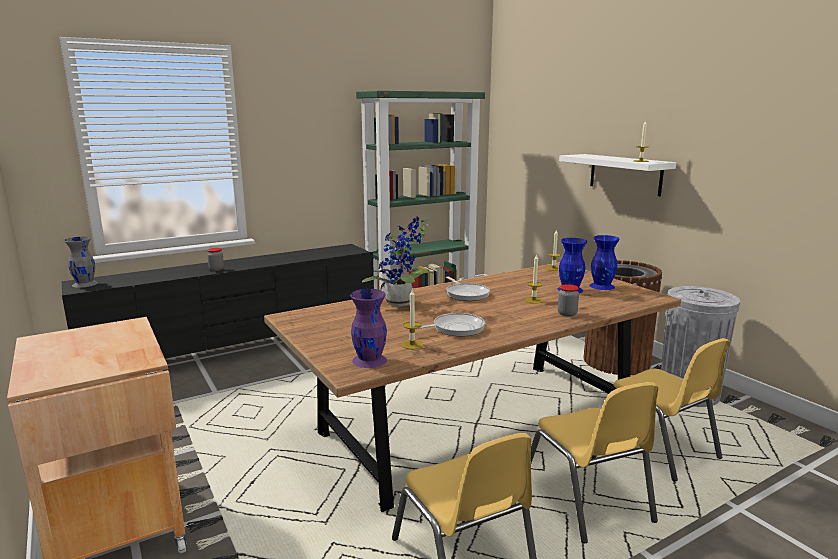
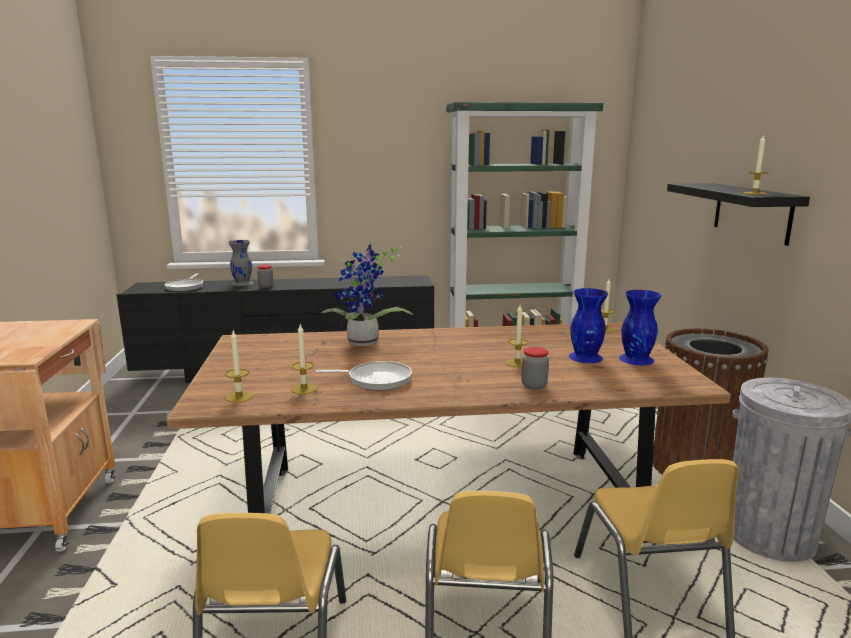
camera: 25 degrees right, 0 degrees up
grey vase [64,237,98,288] -> grey vase moved to [228,240,253,286]
purple vase [350,289,387,368] -> candle [225,331,253,403]
frying pan [446,276,490,301] -> frying pan moved to [165,274,203,292]
white shelf [559,154,676,196] -> black shelf [667,183,810,246]

